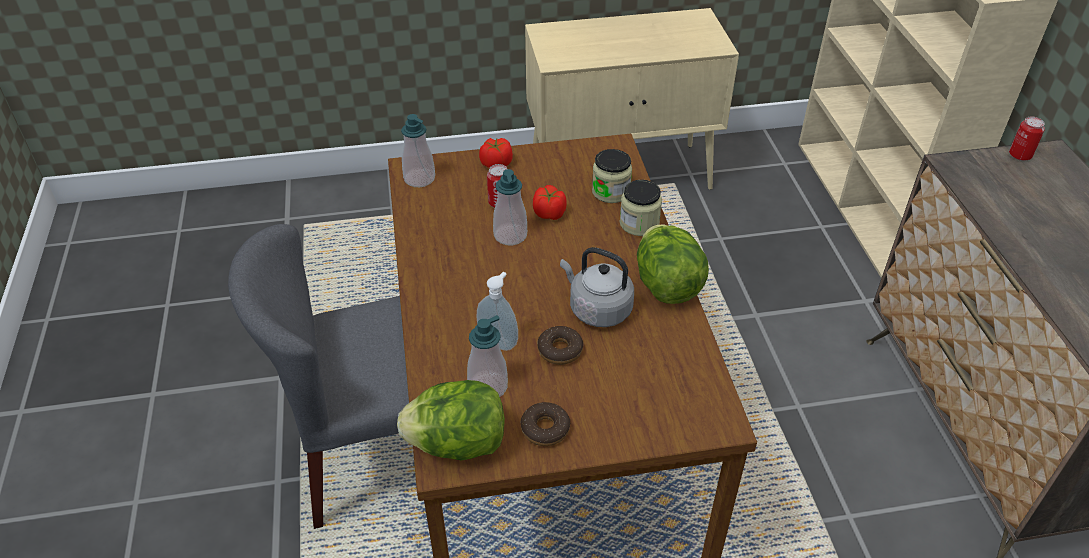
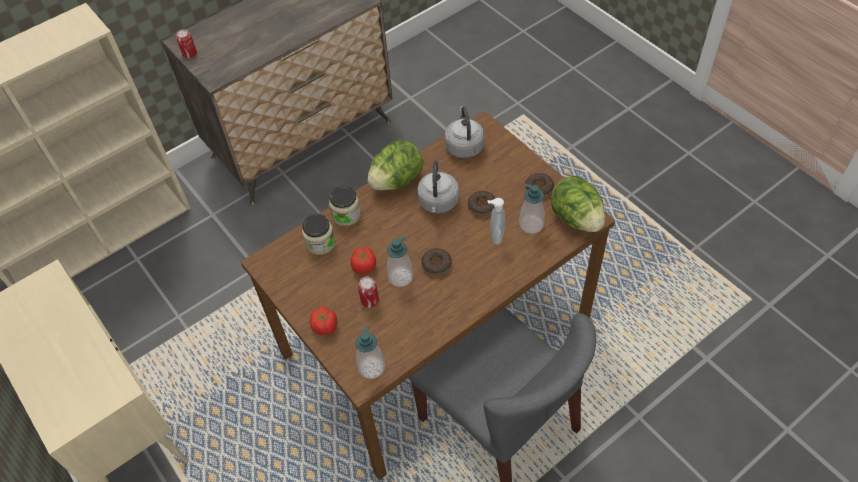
camera: 115 degrees left, 10 degrees up
none -> donut [421,248,452,275]
none -> grey kettle [445,106,484,158]

